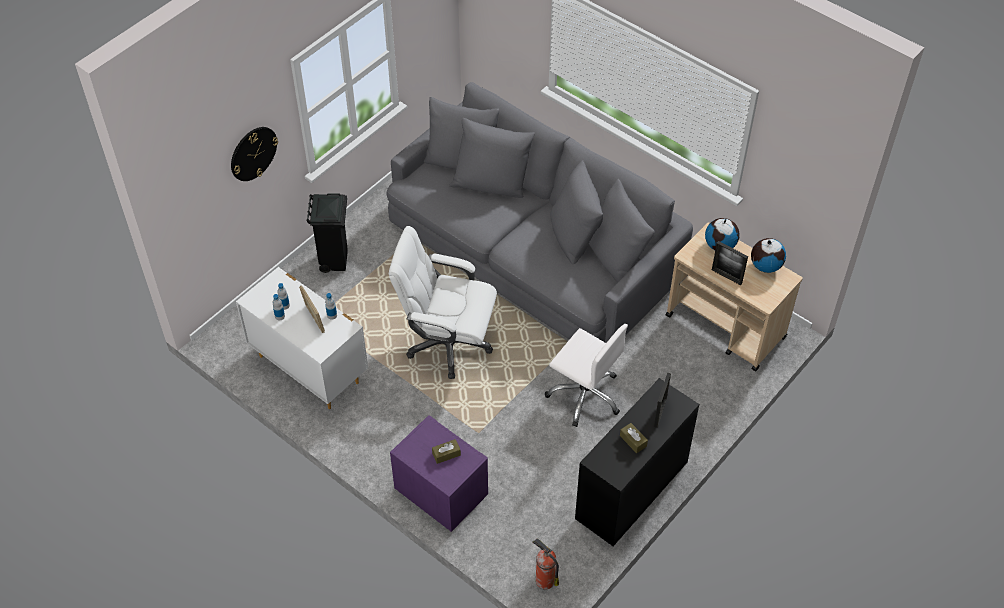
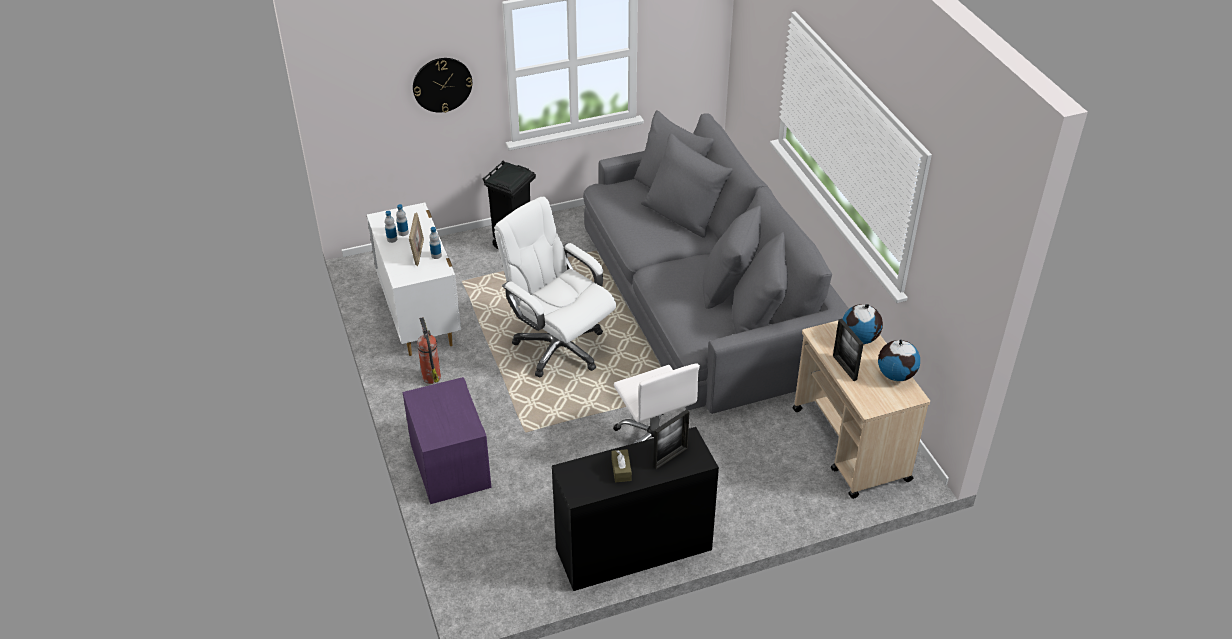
camera: 30 degrees right, 10 degrees down
brown tissue box [432,439,461,464] -> none
fire extinguisher [532,538,559,590] -> fire extinguisher moved to [417,317,441,384]

